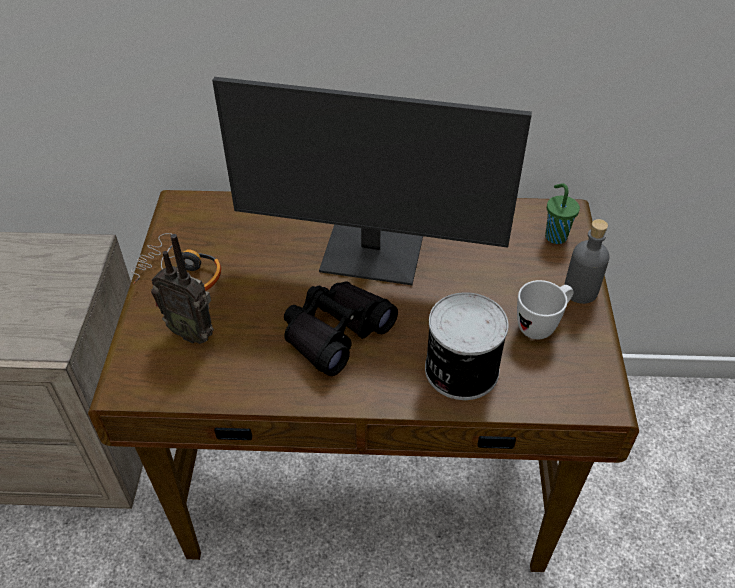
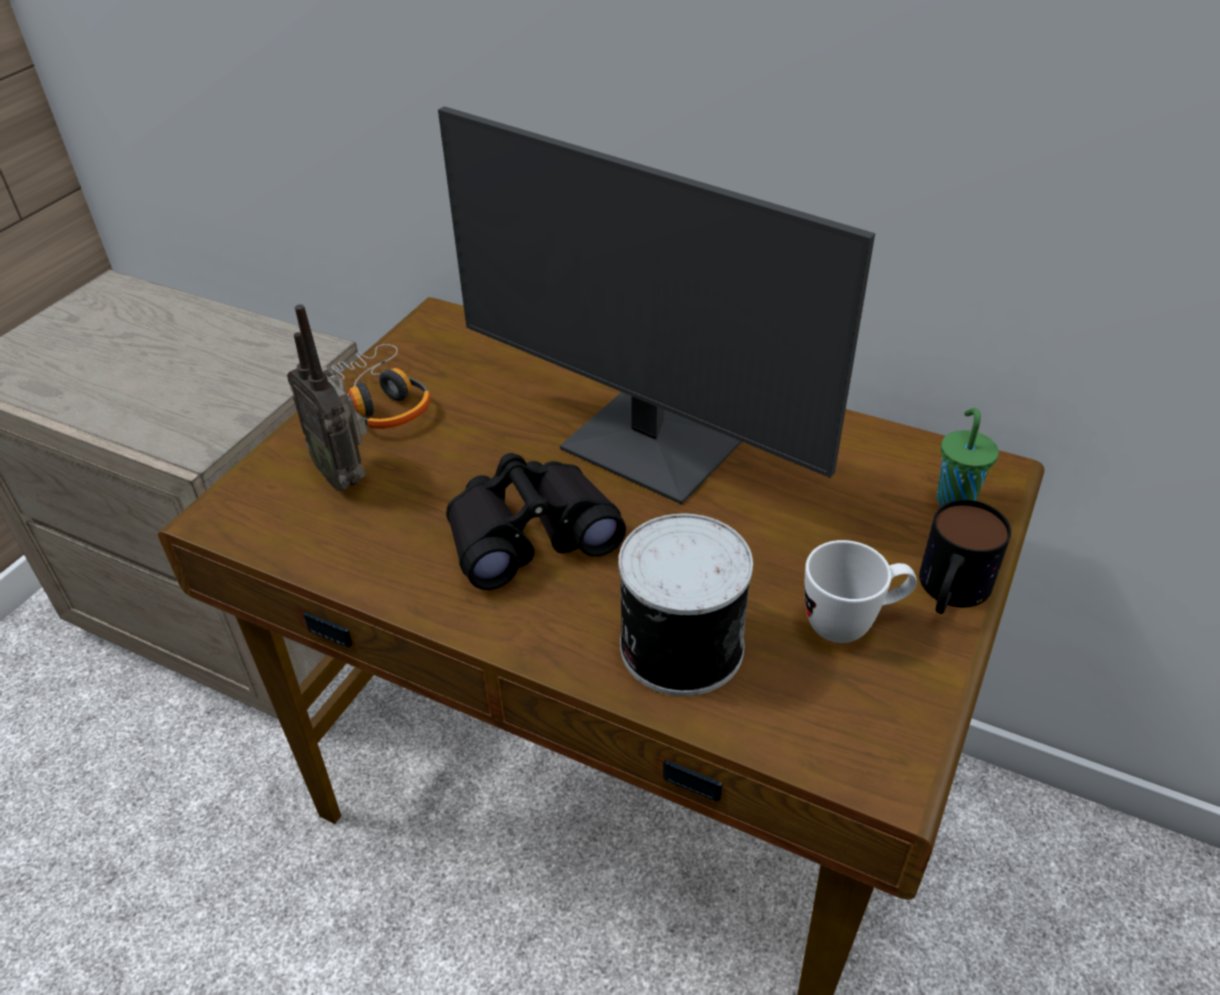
camera: 25 degrees right, 5 degrees down
grey bottle [564,219,609,304] -> mug [919,500,1011,614]

